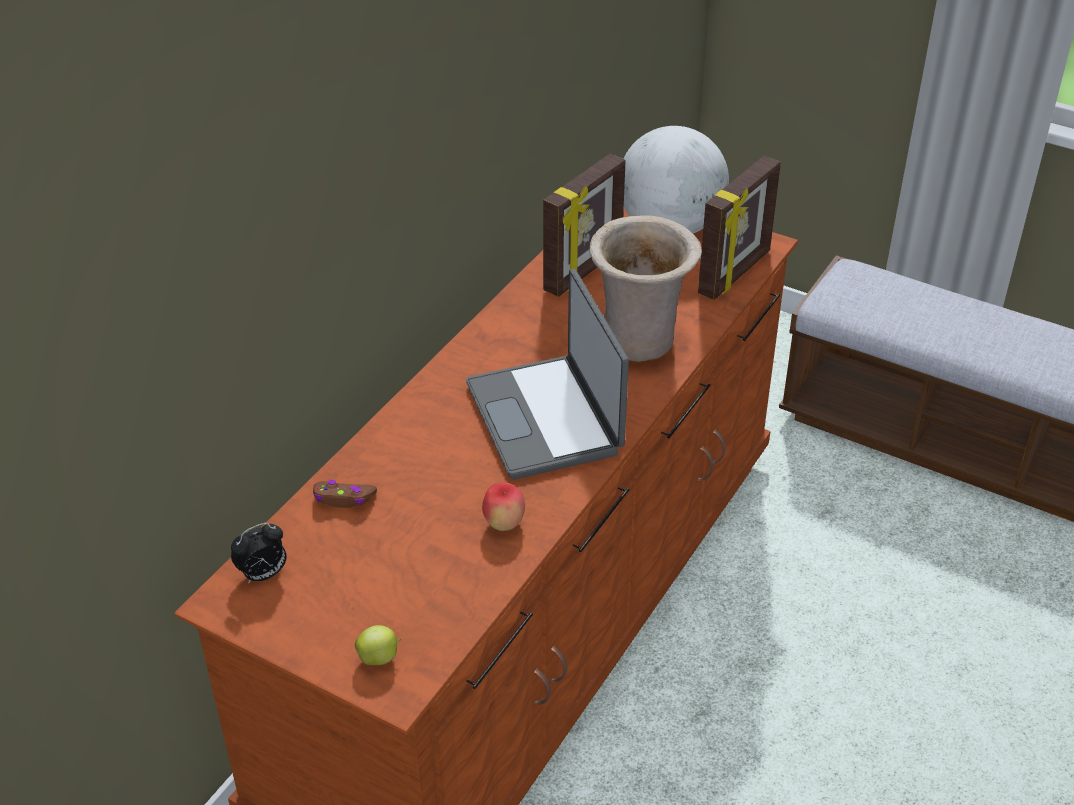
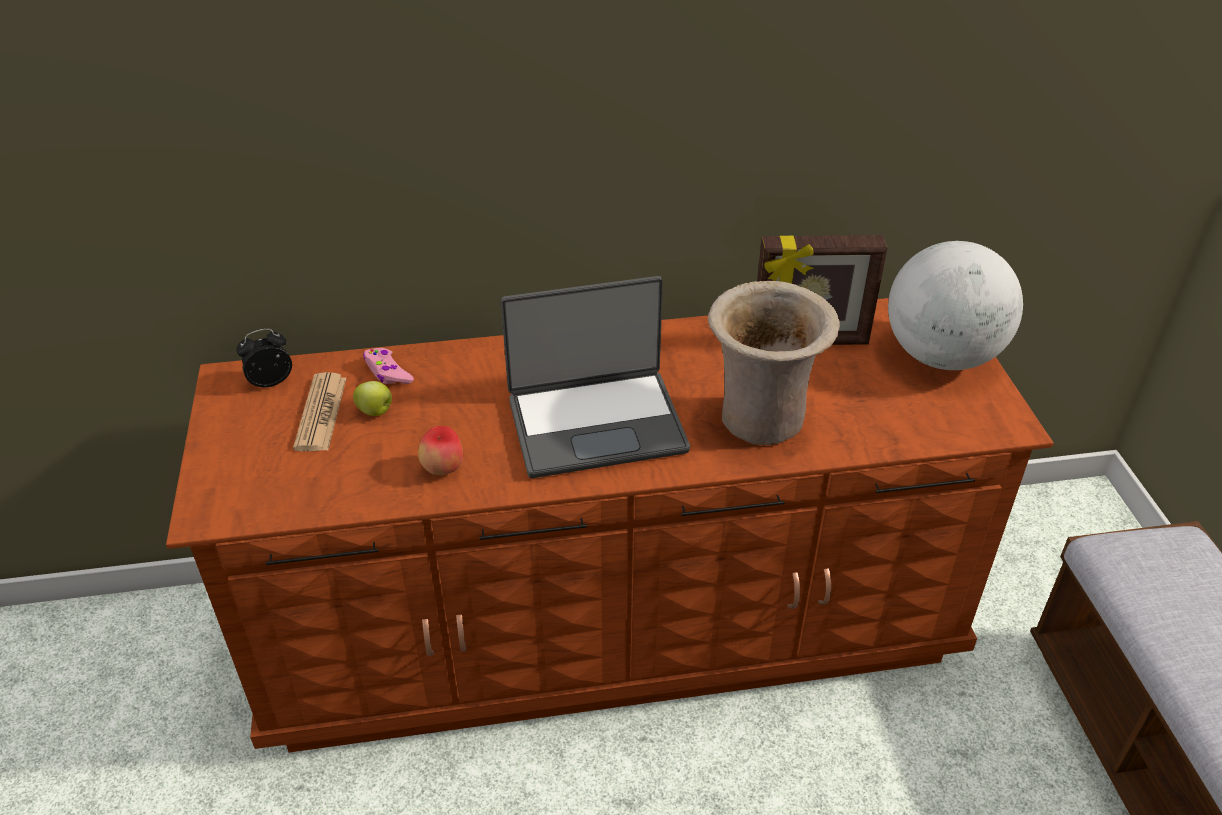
camera: 50 degrees right, 0 degrees up
alarm clock [231,523,286,584] -> alarm clock turned 135 degrees clockwise [237,329,292,387]
brown game controller [313,480,377,508] -> pink game controller [363,348,414,384]
apple [355,625,401,665] -> apple moved to [353,381,392,416]
laptop [466,269,629,480] -> laptop turned 135 degrees counterclockwise [501,276,690,478]
picture frame [698,156,781,300] -> none
none -> newspaper [293,372,346,451]

